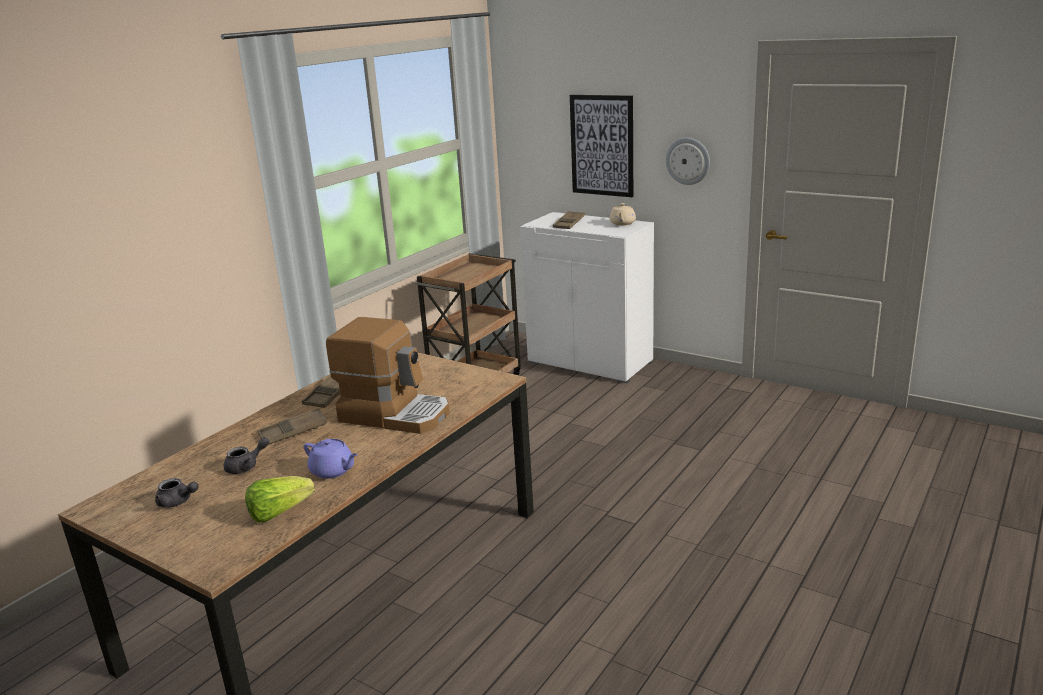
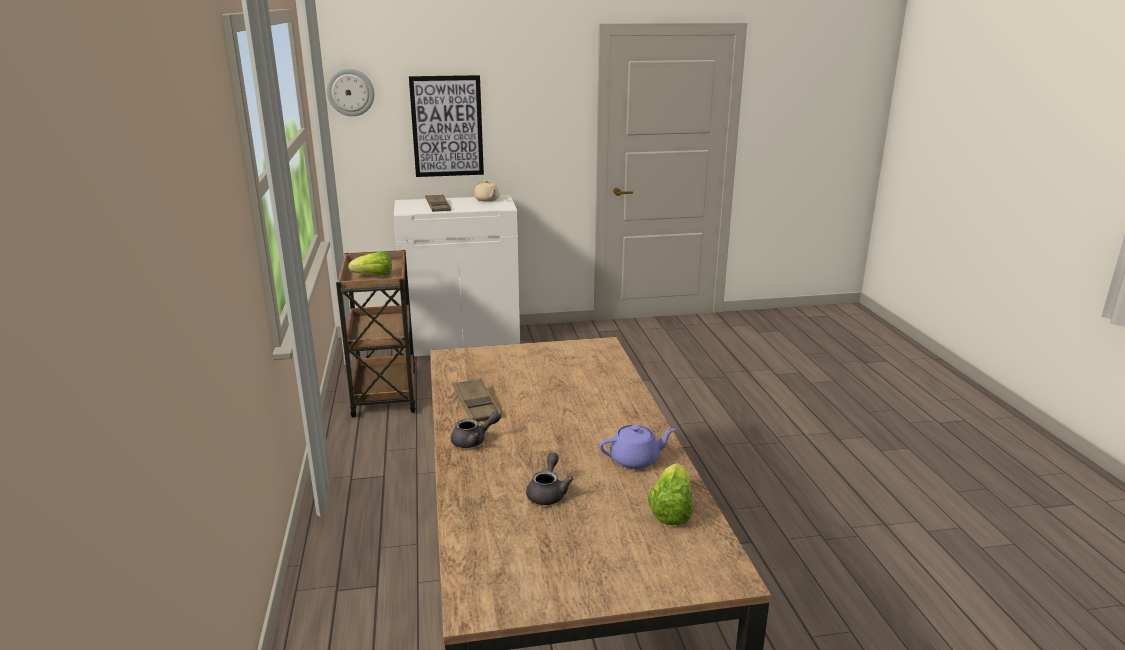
camera: 45 degrees left, 0 degrees up
grey teapot [155,478,199,508] -> grey teapot moved to [451,412,501,448]
brown tray [257,408,327,445] -> none
coffee machine [326,317,450,434] -> none
wall clock [666,138,710,185] -> wall clock moved to [327,68,374,116]
none -> lettuce [348,251,392,276]

